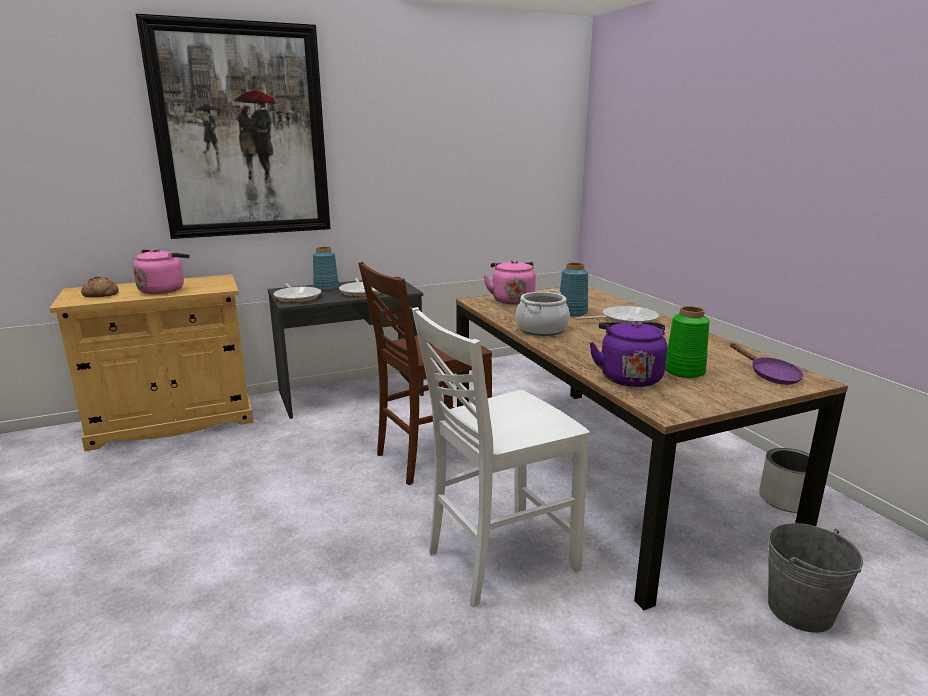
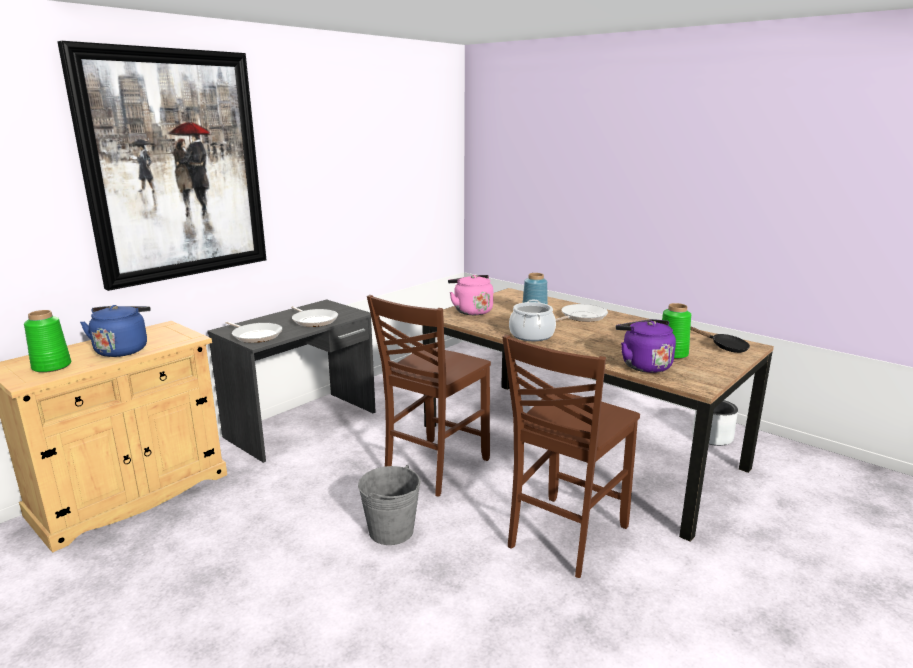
camera: 25 degrees left, 0 degrees up
bread [81,277,119,297] -> green vase [24,310,71,373]
pink kettle [133,249,189,294] -> blue kettle [80,305,151,357]
blue vase [313,246,339,291] -> none
white chair [412,307,590,607] -> brown chair [502,335,640,578]
purple frying pan [730,343,804,385] -> black frying pan [690,327,750,353]
grey bucket [768,523,863,633] -> grey bucket moved to [358,465,421,545]

